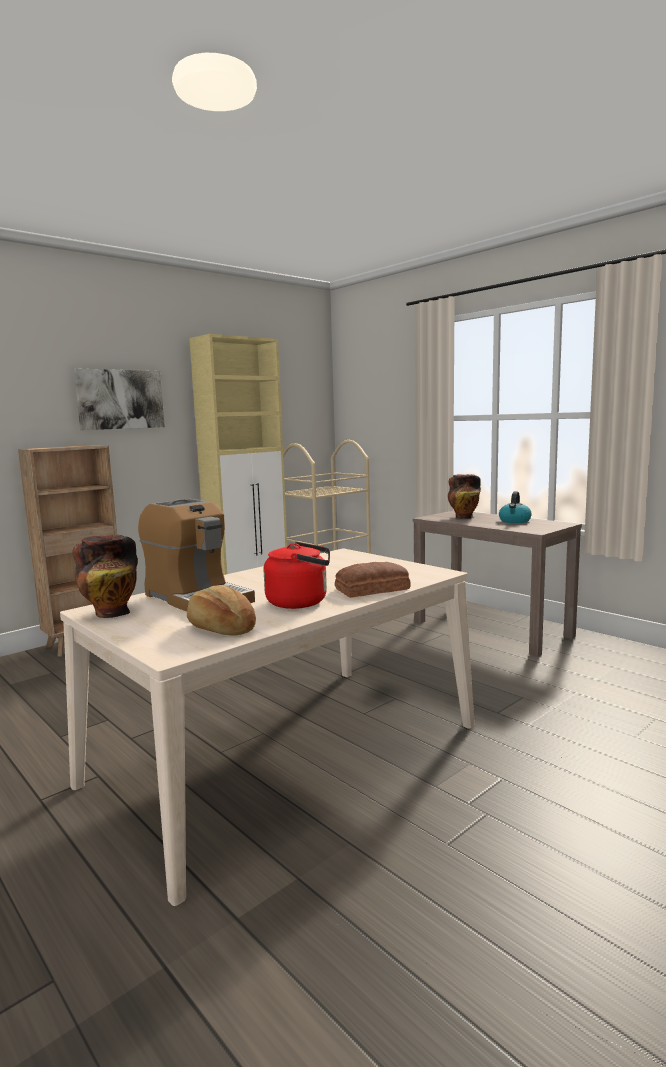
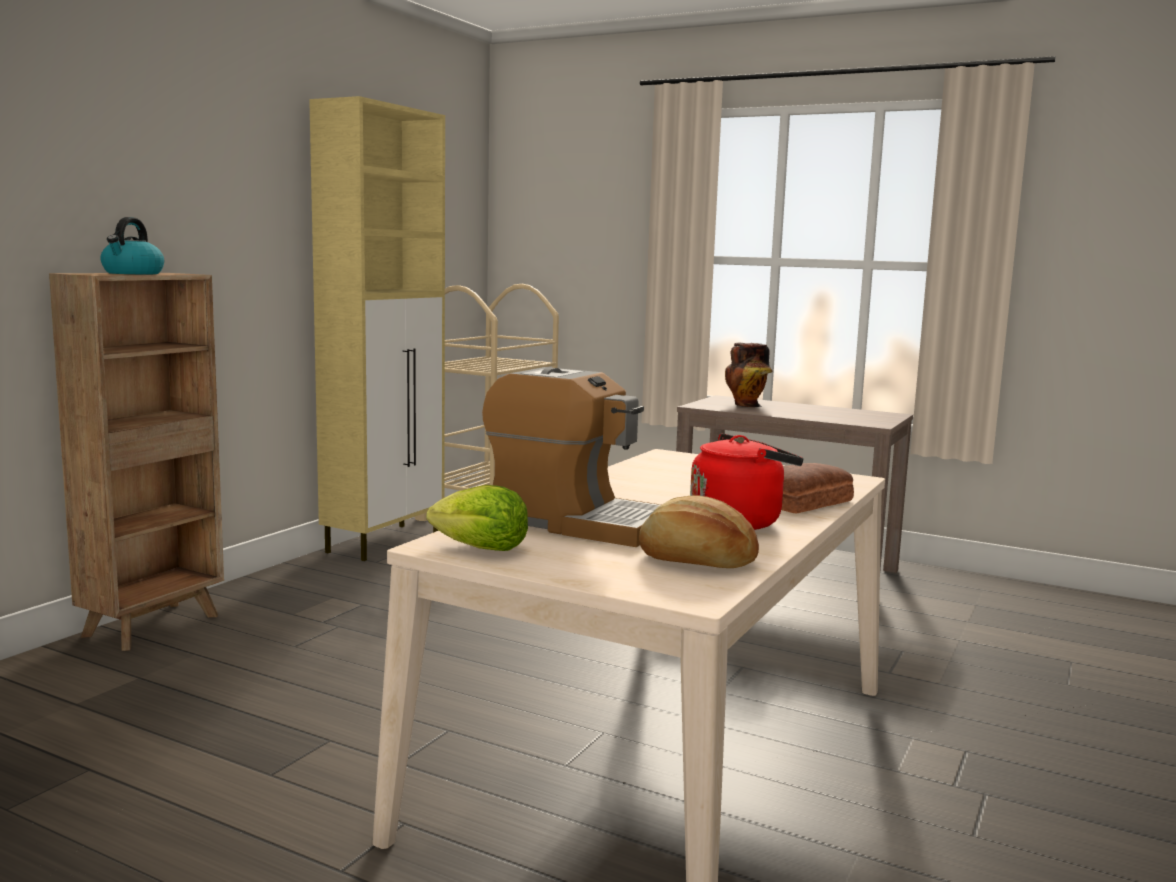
camera: 20 degrees left, 0 degrees up
vase [72,535,138,618] -> lettuce [427,485,528,551]
picture [74,368,165,430] -> none
kettle [499,491,532,523] -> kettle moved to [100,217,164,274]

